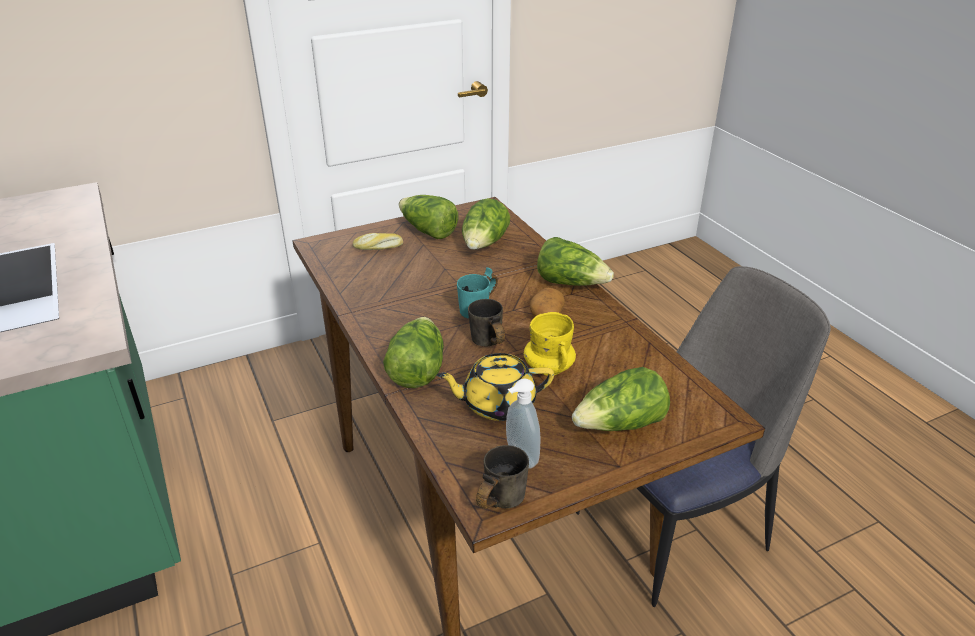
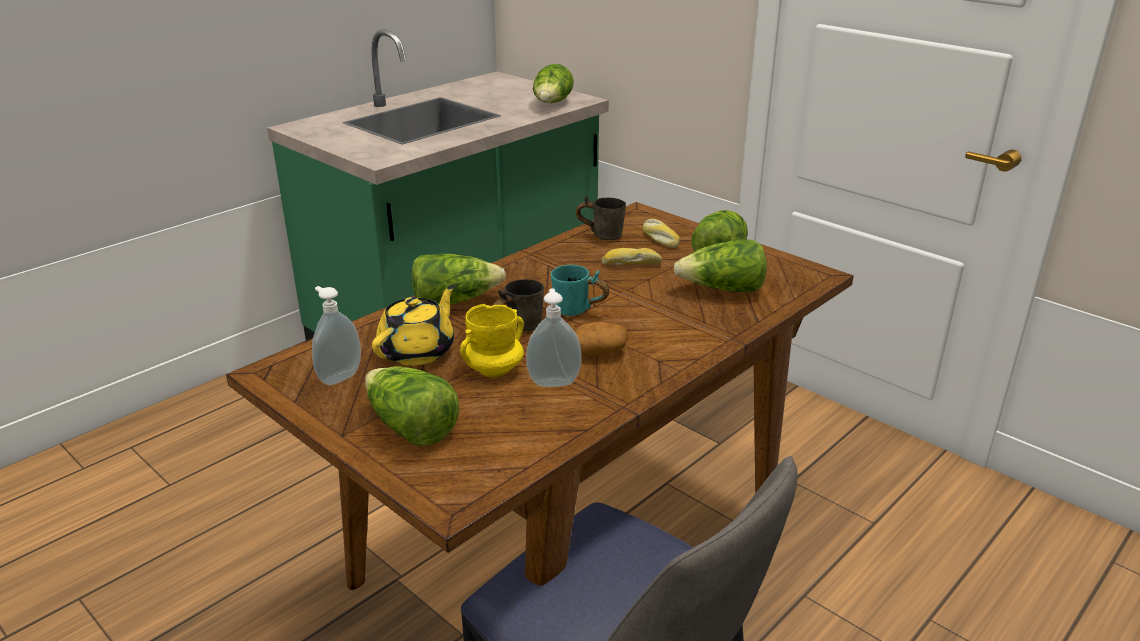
camera: 70 degrees right, 5 degrees down
yellow teapot [437,353,554,421] -> yellow teapot turned 60 degrees clockwise [372,285,455,366]
grey mug [476,445,529,509] -> grey mug moved to [576,195,626,240]
lettuce [537,237,614,286] -> lettuce moved to [533,64,574,103]
none -> soap dispenser [526,288,582,387]
none -> bread [602,248,662,265]

